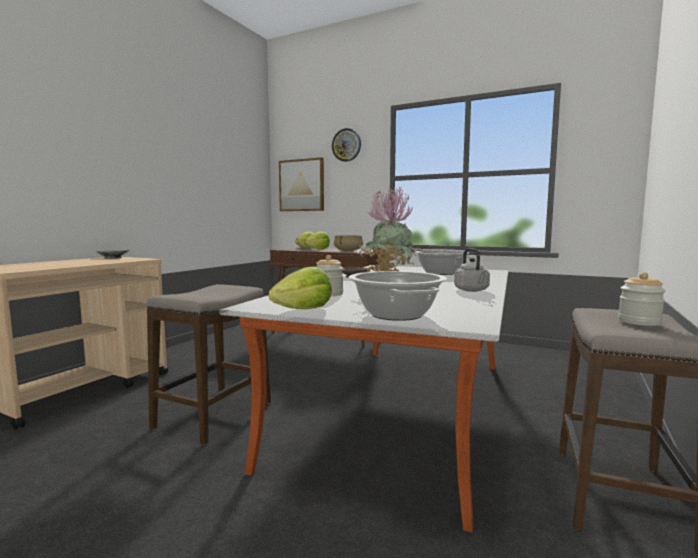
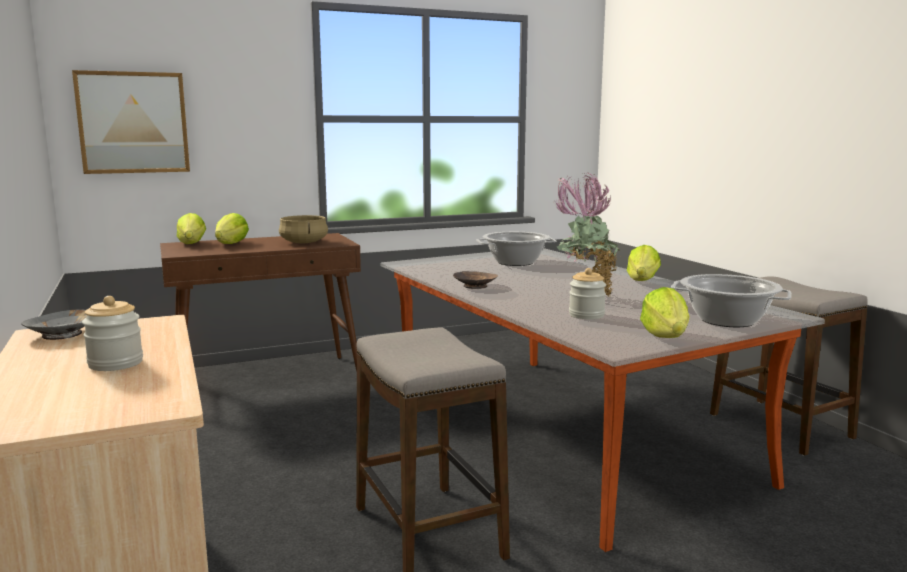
camera: 50 degrees left, 5 degrees up
wall clock [332,128,361,162] -> none
grey kettle [454,248,490,292] -> lettuce [627,245,661,281]
jar [618,272,666,326] -> jar moved to [82,296,143,371]

